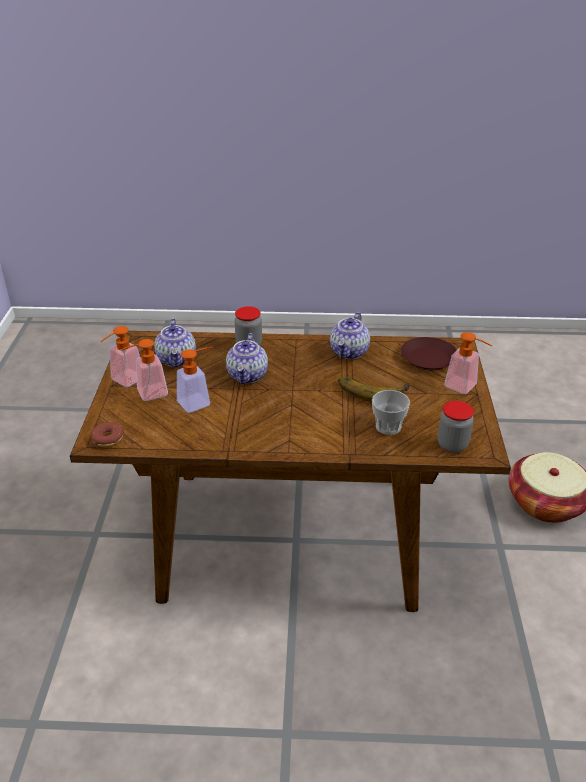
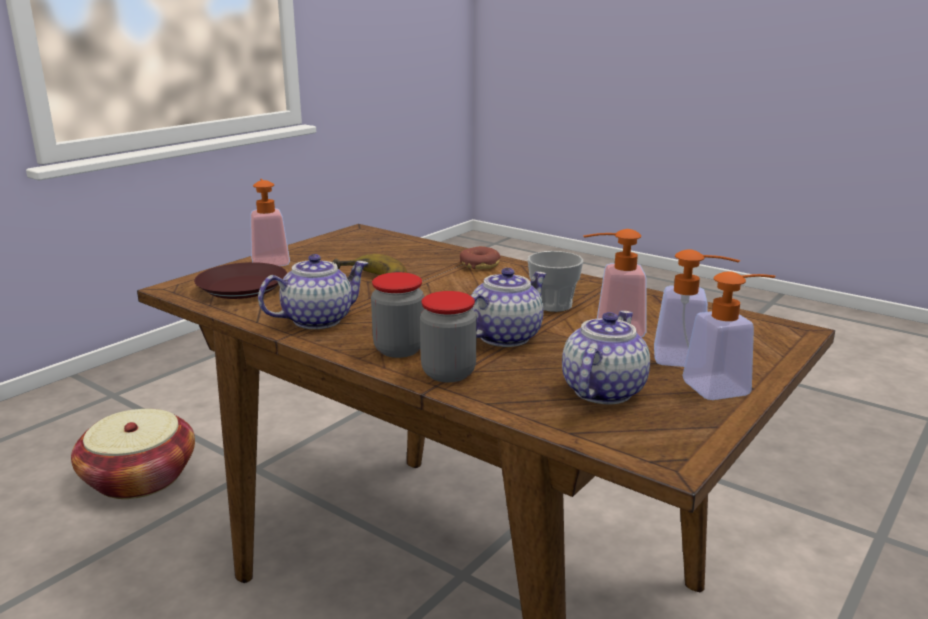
camera: 145 degrees left, 15 degrees down
donut [91,422,124,447] -> donut moved to [460,246,500,269]
cup [372,390,410,435] -> cup moved to [528,251,583,312]
jar [438,401,474,453] -> jar moved to [371,272,424,358]

